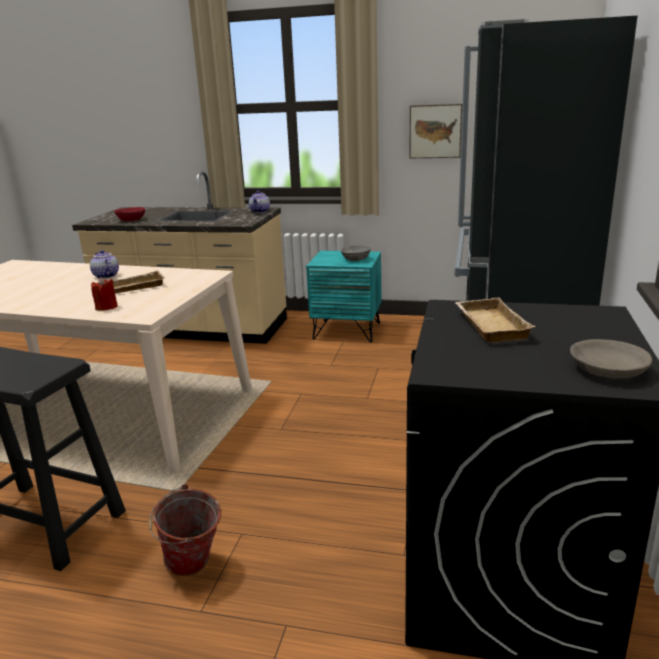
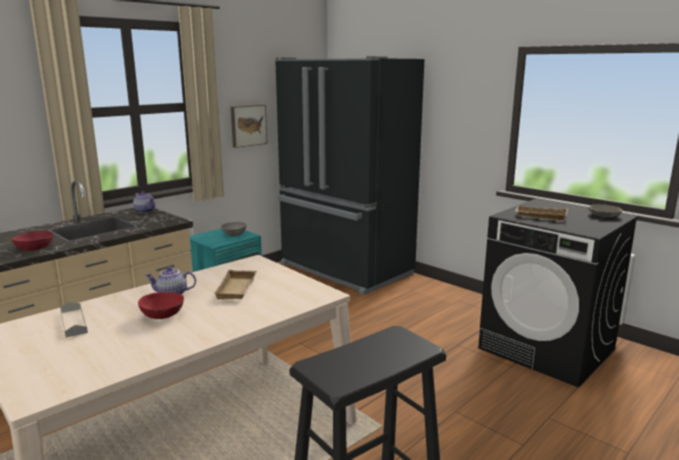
camera: 60 degrees left, 5 degrees down
red candle [91,277,118,310] -> none
bucket [148,484,221,576] -> none
none -> grey tray [60,301,88,338]
none -> red bowl [138,292,184,319]

